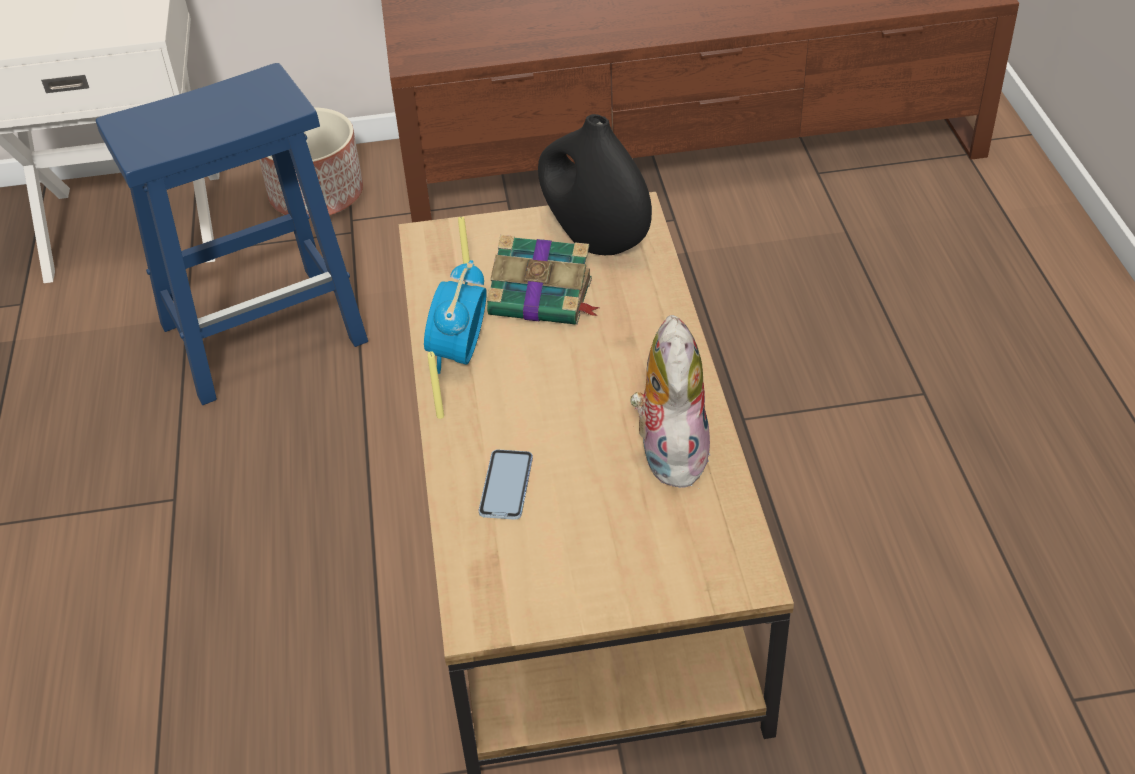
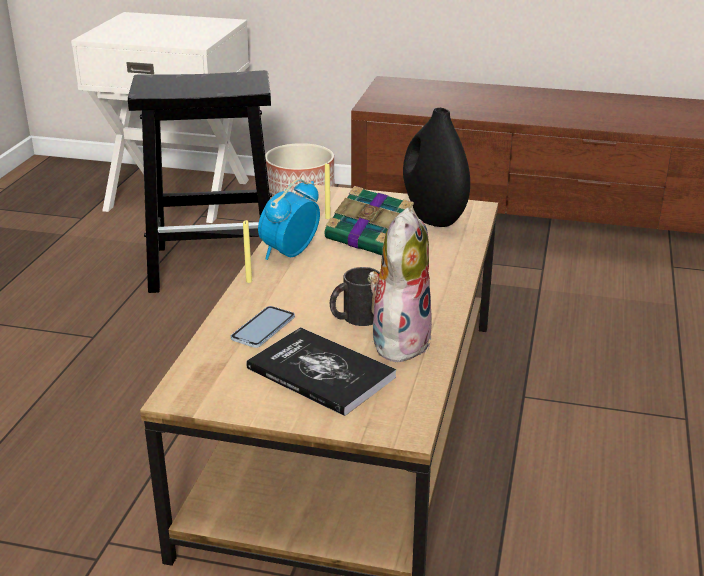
camera: 20 degrees right, 15 degrees down
blue stool [96,63,368,405] -> black stool [128,70,272,293]
none -> book [246,327,396,416]
none -> black mug [330,267,380,326]

